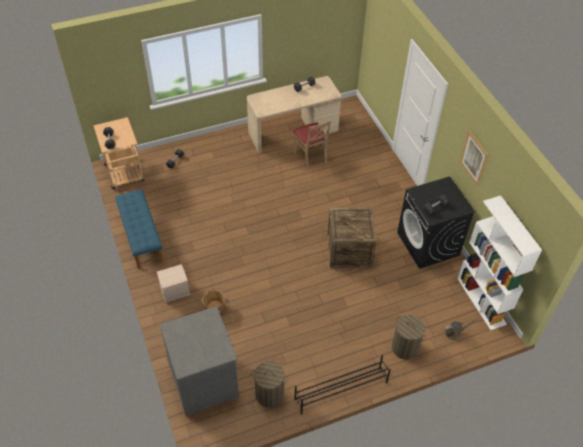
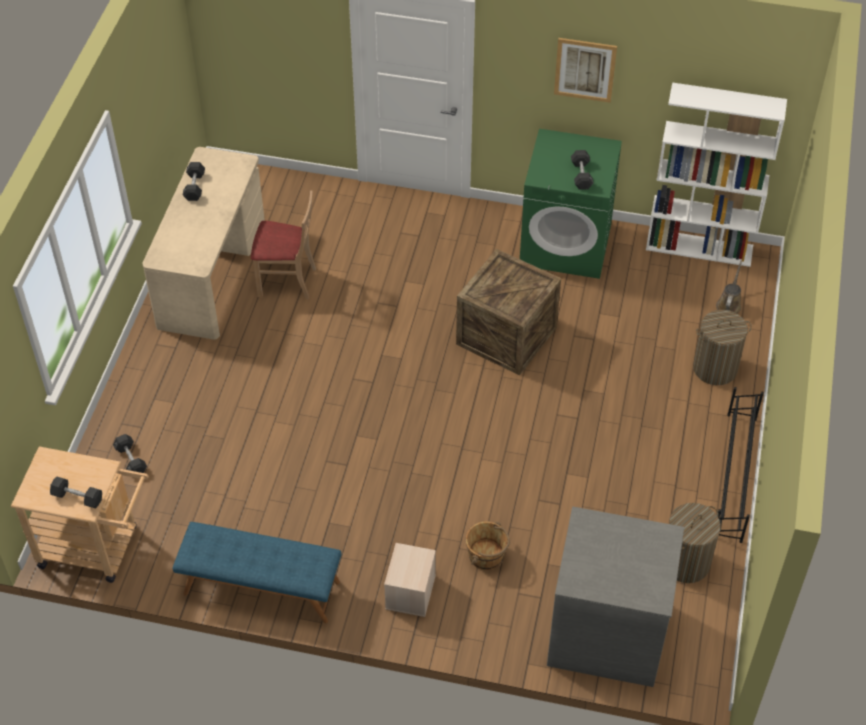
camera: 55 degrees left, 0 degrees up
black washing machine [397,176,475,269] -> green washing machine [520,129,622,279]

